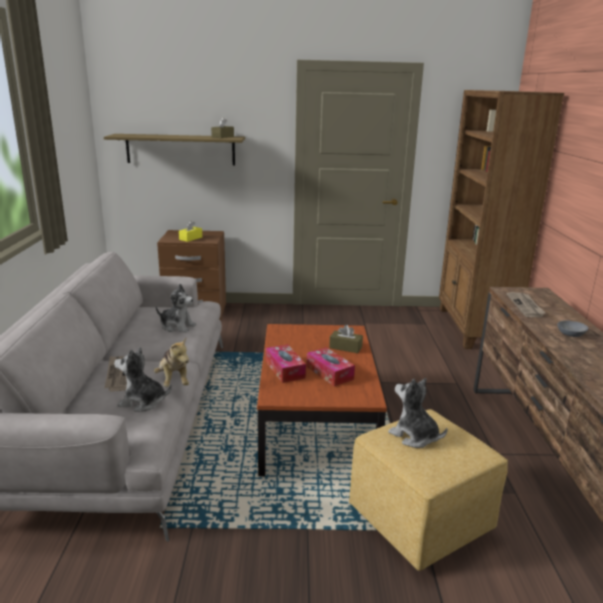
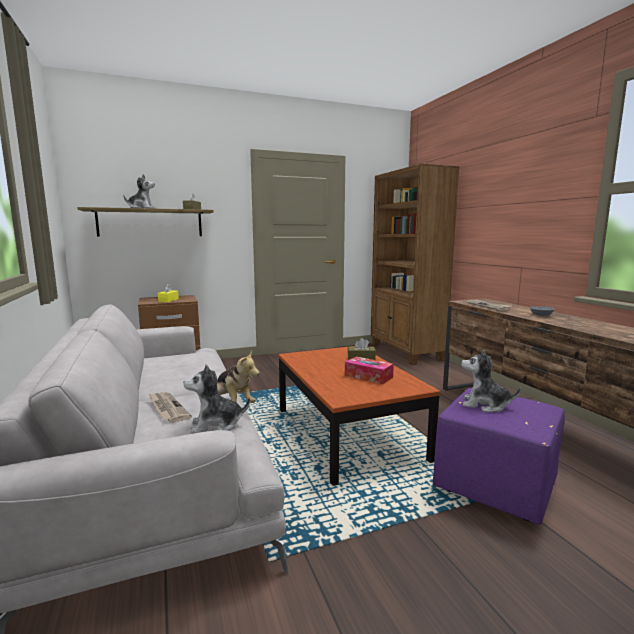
camera: 20 degrees left, 10 degrees down
plush toy [156,284,196,333] -> plush toy moved to [123,174,156,209]
tissue box [266,344,306,383] -> none
yellow ottoman [349,409,508,571] -> purple ottoman [433,388,565,525]

